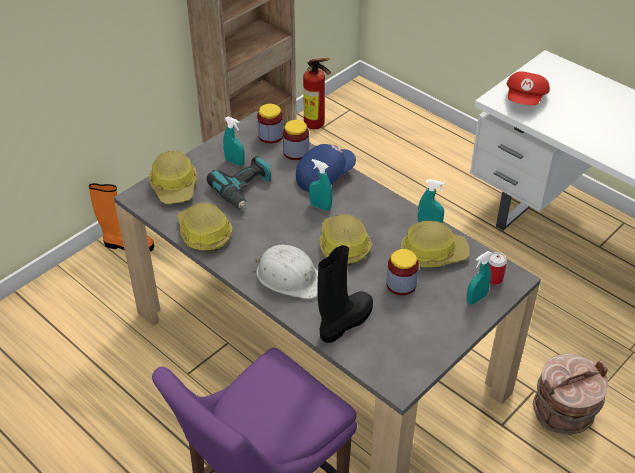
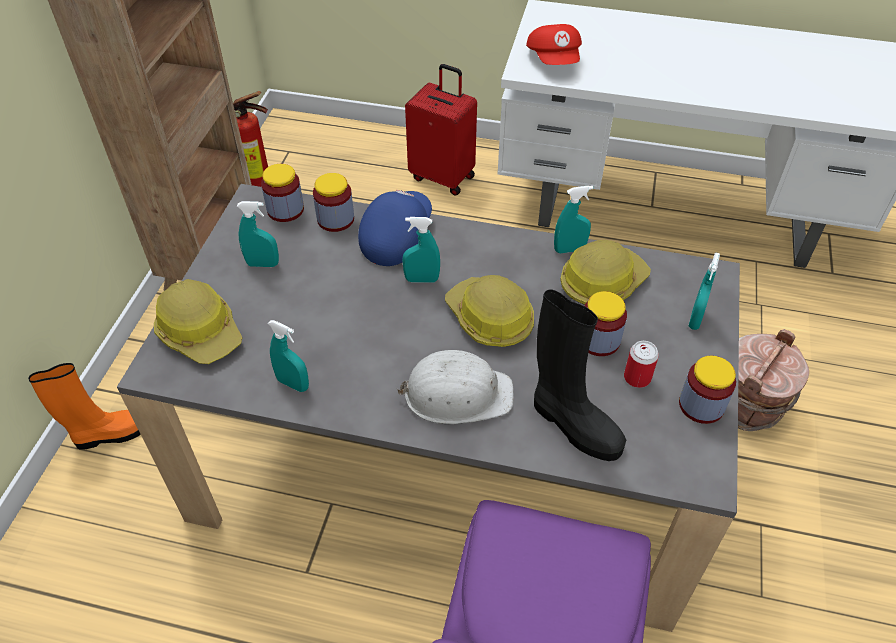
camera: 30 degrees left, 5 degrees up
hard hat [177,203,233,251] -> turquoise spray bottle [268,320,309,392]
power drill [207,155,271,209] -> none
black boot [317,245,373,343] -> black boot turned 120 degrees clockwise [534,289,626,461]
can [488,252,507,285] -> can moved to [624,341,659,388]
none -> red suitcase [405,64,477,196]
none -> jar [679,356,736,424]

